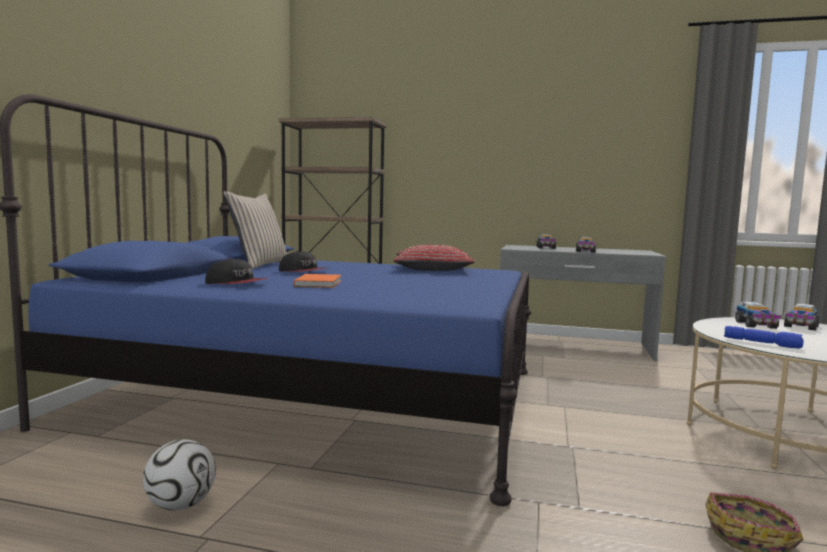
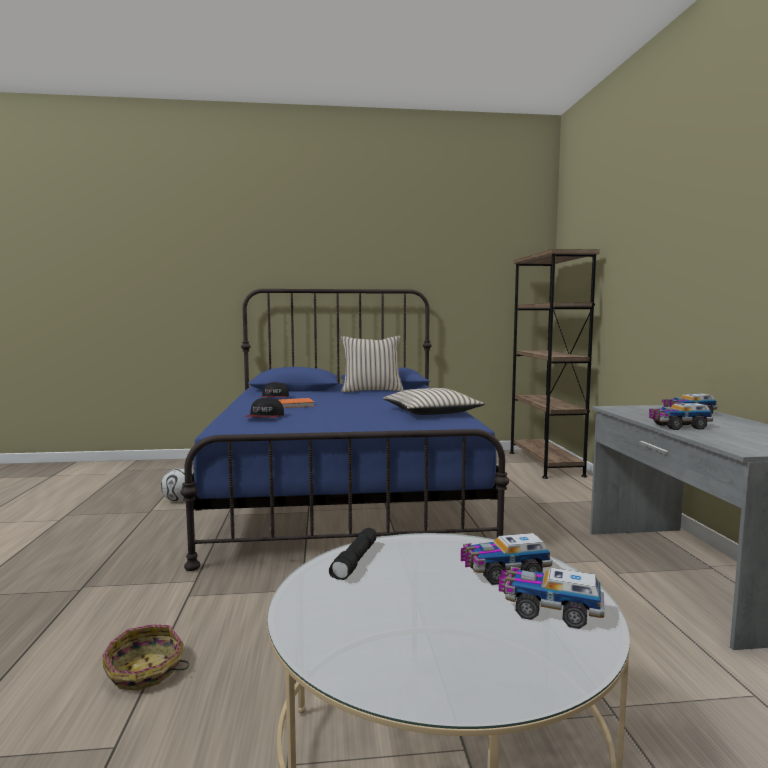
camera: 70 degrees right, 0 degrees up
cap [279,251,324,271] -> cap moved to [244,397,284,417]
red pillow [394,245,474,271] -> beige pillow [383,388,485,415]
blue flashlight [724,326,804,349] -> black flashlight [329,528,376,580]

